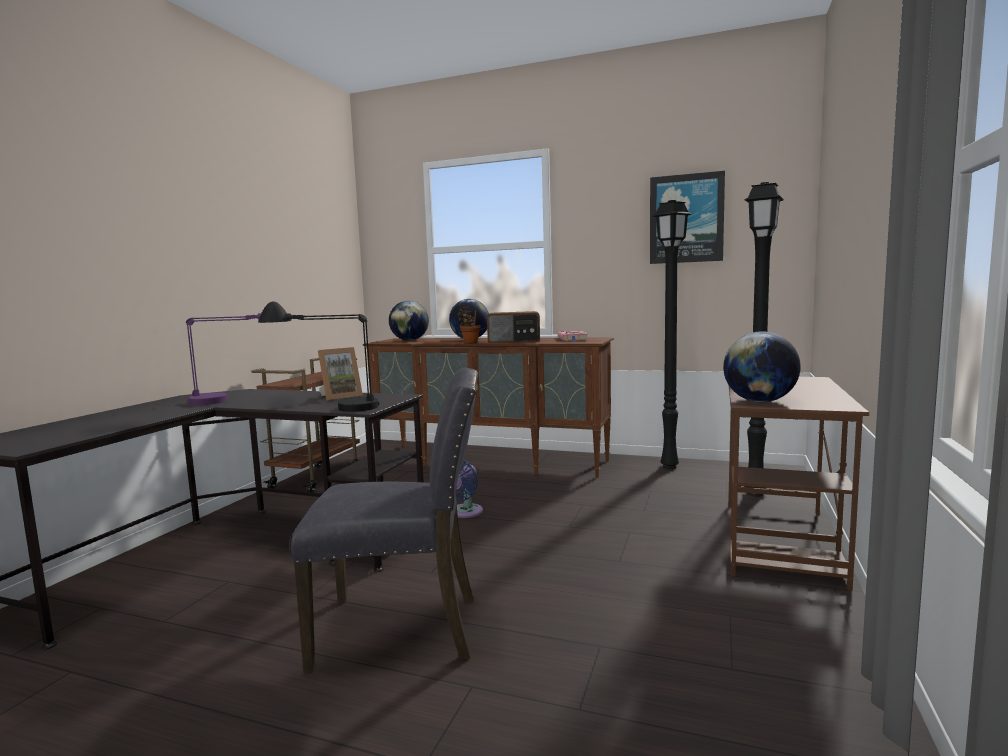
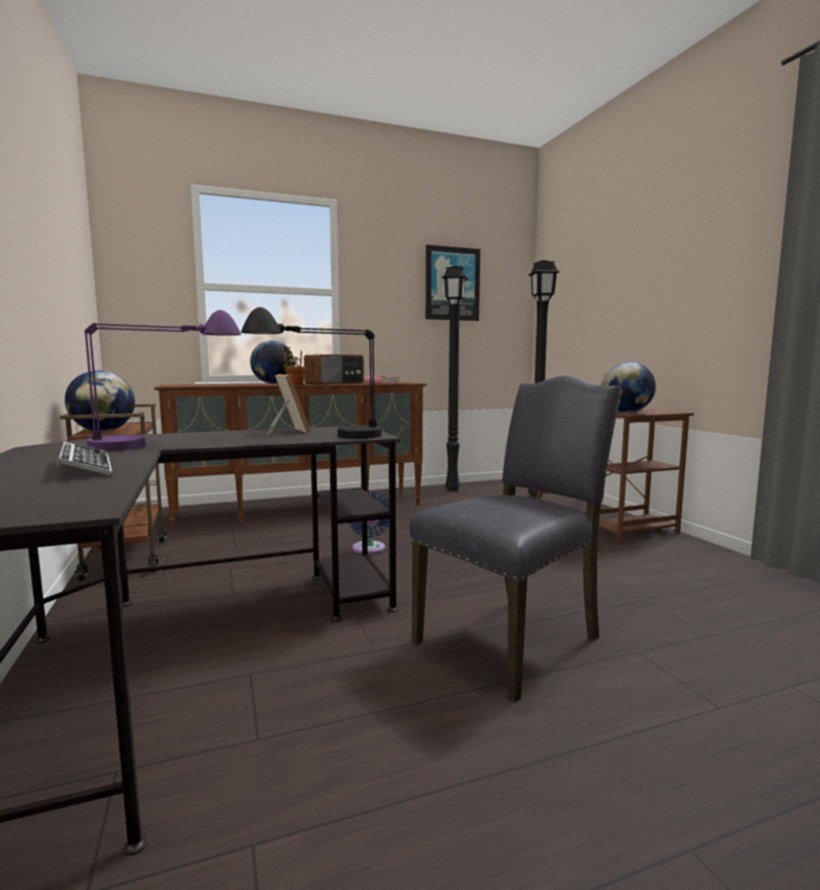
camera: 40 degrees left, 0 degrees up
picture frame [318,347,363,401] -> picture frame turned 45 degrees counterclockwise [267,374,311,435]
globe [389,301,429,341] -> globe moved to [65,370,135,431]
none -> keyboard [56,442,112,476]

